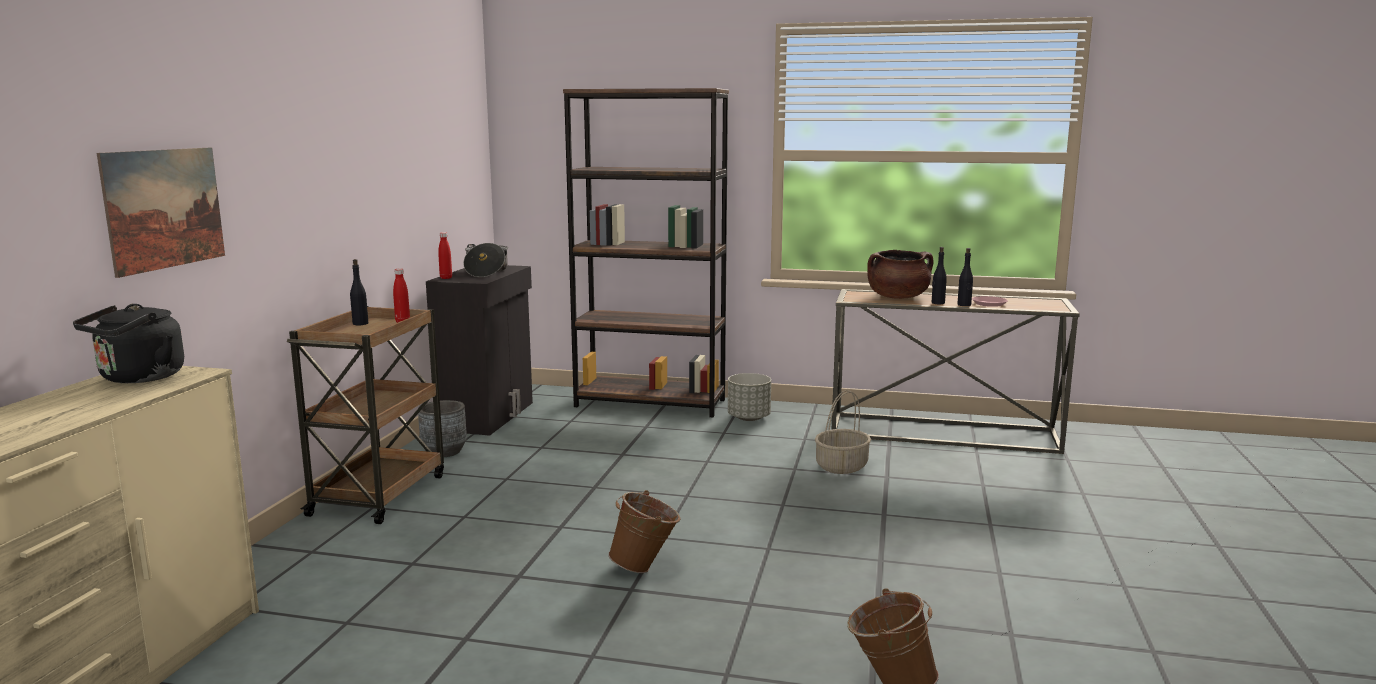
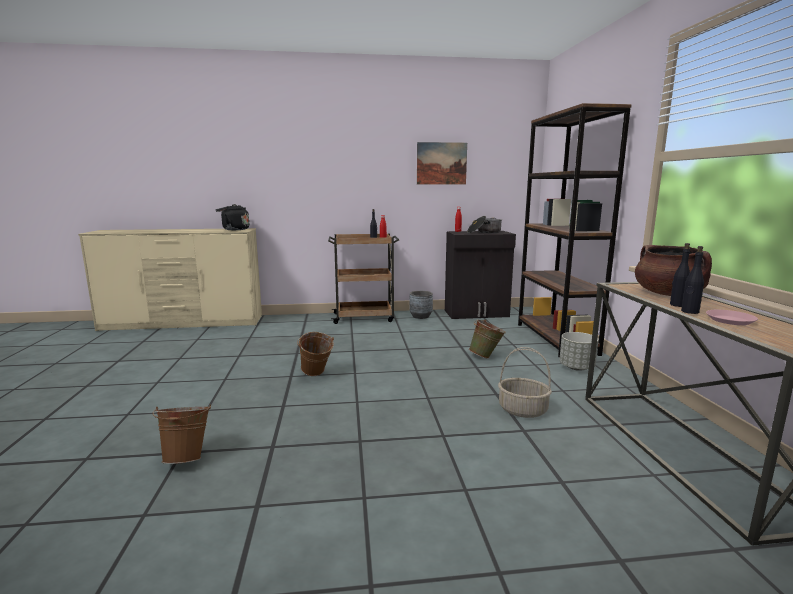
camera: 70 degrees right, 0 degrees up
picture [97,148,225,278] -> picture moved to [417,142,467,184]
none -> green bucket [469,319,506,359]

